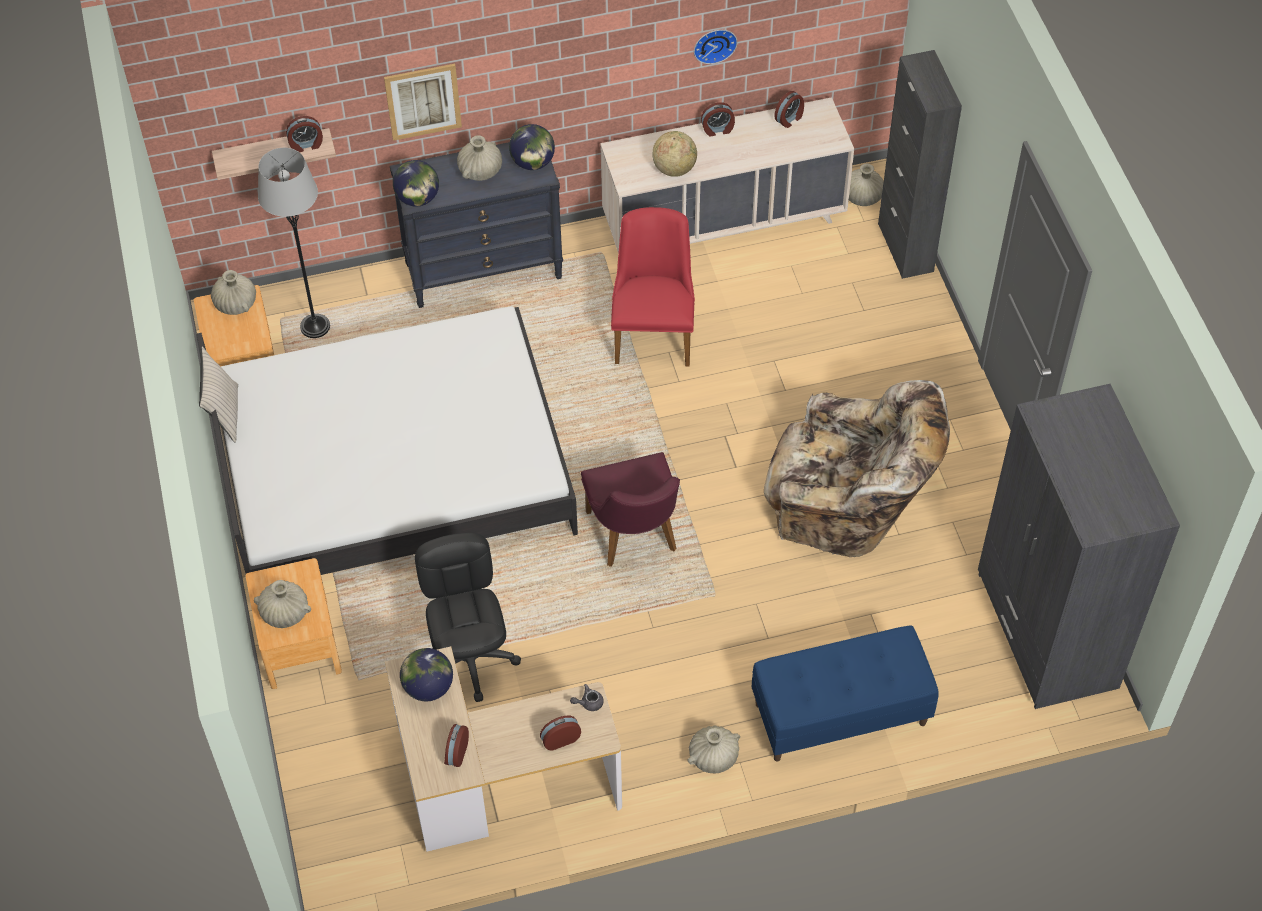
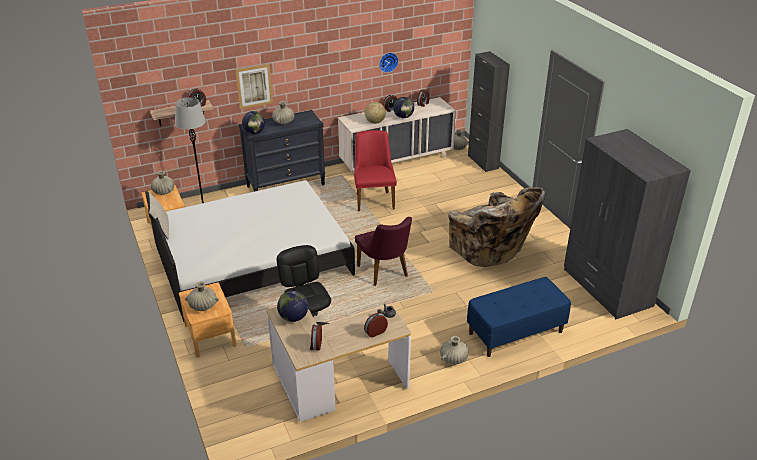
camera: 10 degrees left, 20 degrees down
globe [509,124,555,170] -> globe moved to [393,97,414,118]
beige armchair [764,380,950,558] -> beige armchair turned 45 degrees clockwise [448,187,545,267]

